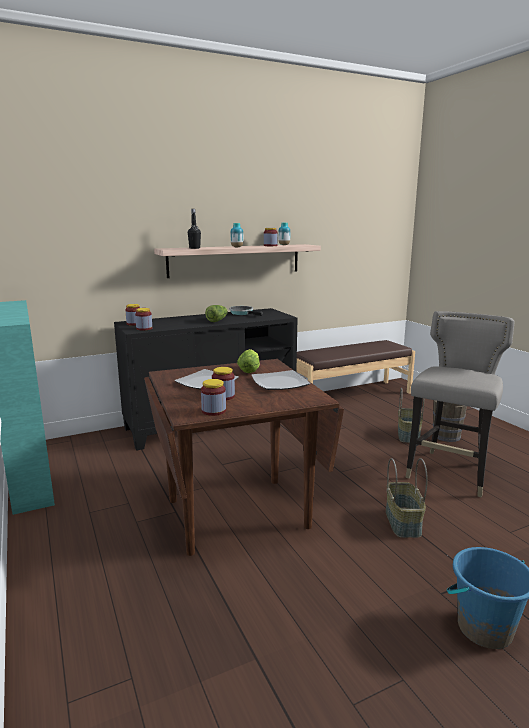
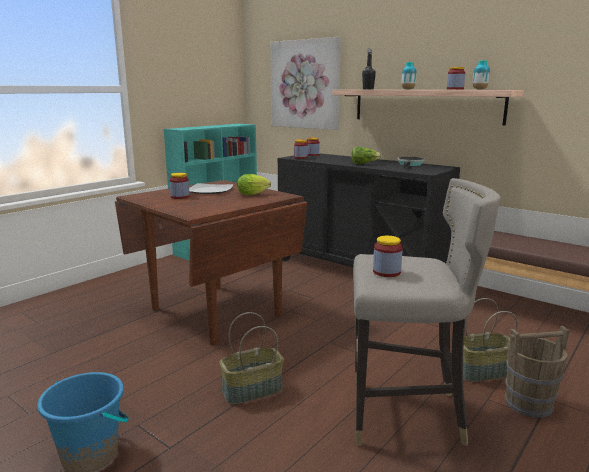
camera: 65 degrees right, 0 degrees up
jar [201,379,226,416] -> jar moved to [373,236,403,277]
plate [252,370,311,390] -> none
none -> picture [270,37,341,130]

